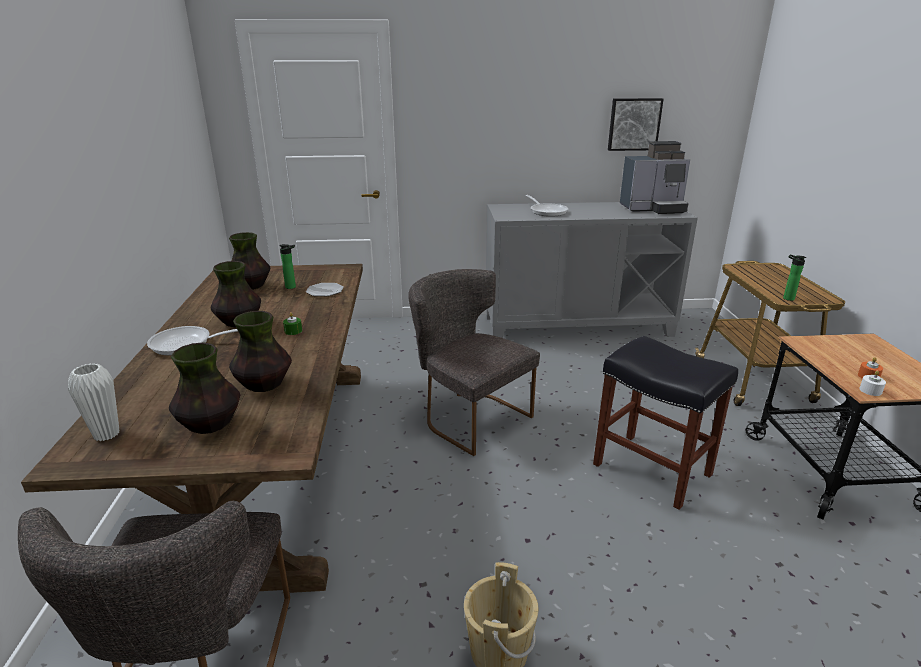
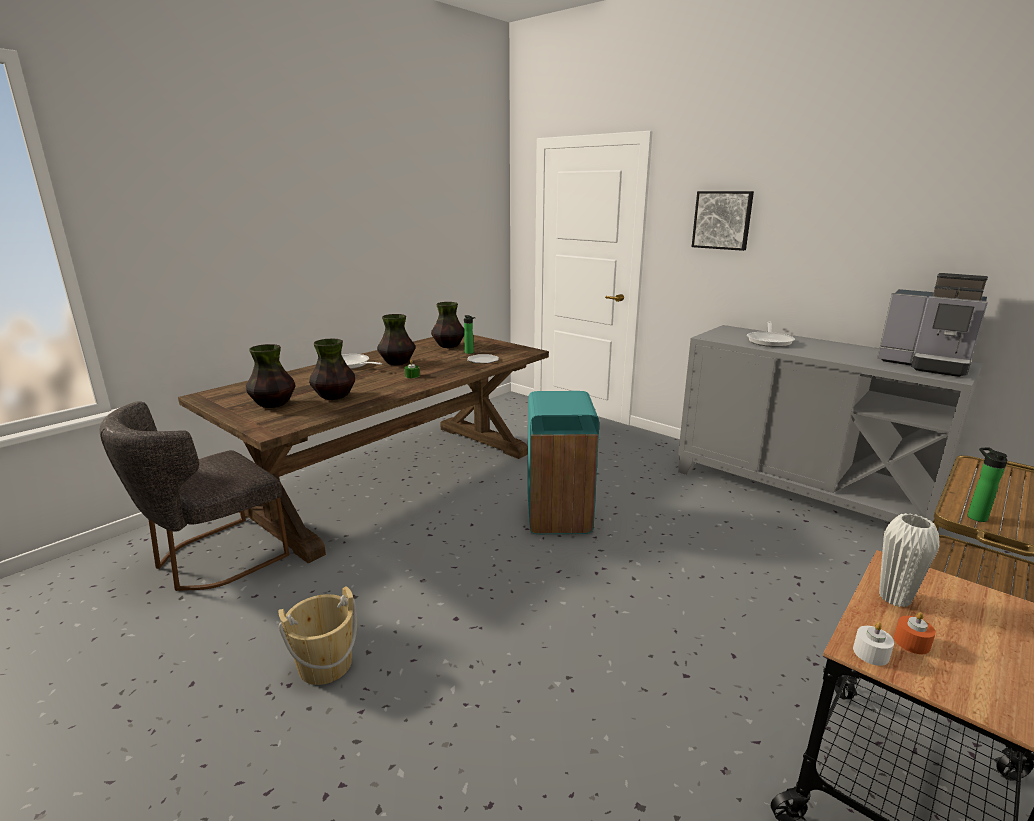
camera: 45 degrees right, 5 degrees down
white vase [68,363,120,441] -> white vase moved to [879,513,940,607]
grey chair [408,269,540,456] -> turquoise trash can [527,391,599,534]
black stool [593,336,738,510] -> none
picture [608,98,664,151] -> picture moved to [692,191,754,251]

